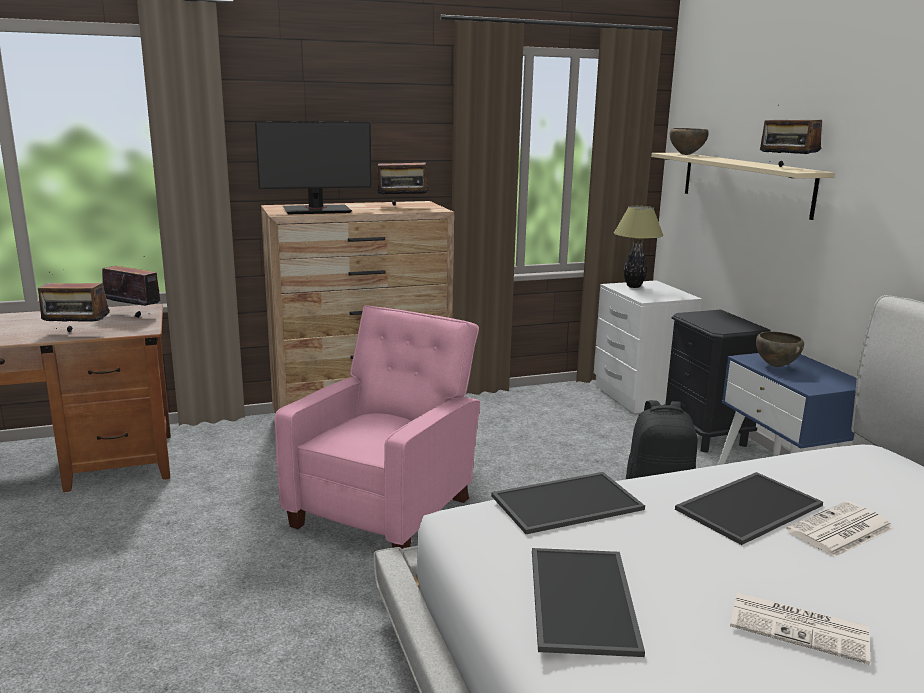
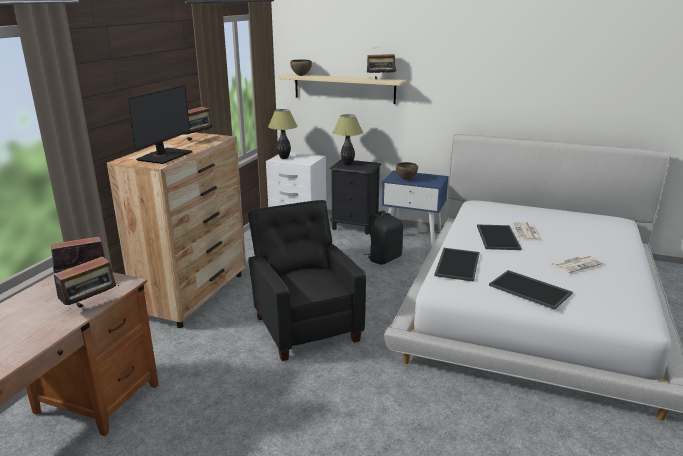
camera: 50 degrees left, 5 degrees up
pink armchair [274,305,480,550] -> black armchair [248,200,366,361]
none -> table lamp [333,114,363,166]

